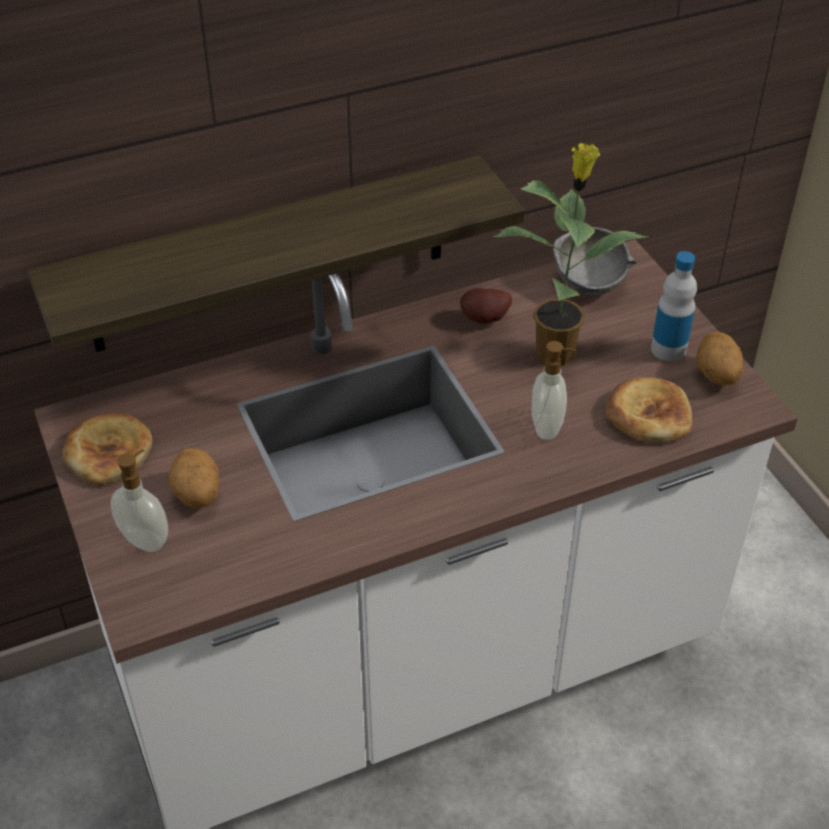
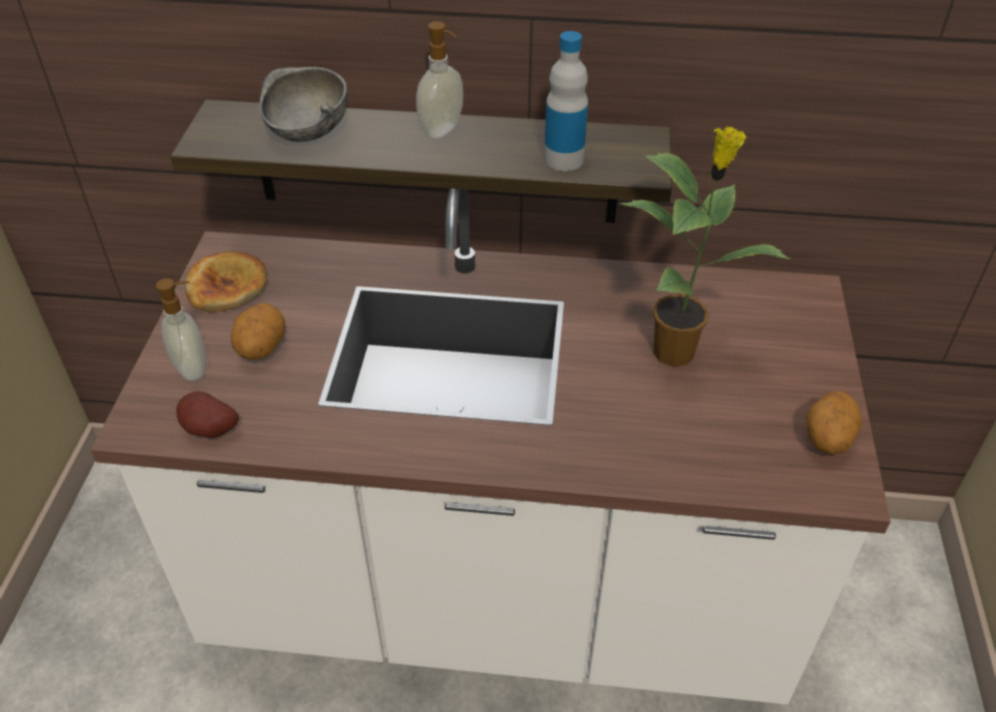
camera: 30 degrees right, 0 degrees up
potato [460,288,512,324] -> potato moved to [176,391,239,438]
soap dispenser [532,341,576,440] -> soap dispenser moved to [416,22,463,139]
grey bowl [553,227,637,296] -> grey bowl moved to [260,67,348,142]
bread [606,377,692,443] -> none
bottle [651,251,697,362] -> bottle moved to [544,31,588,171]

